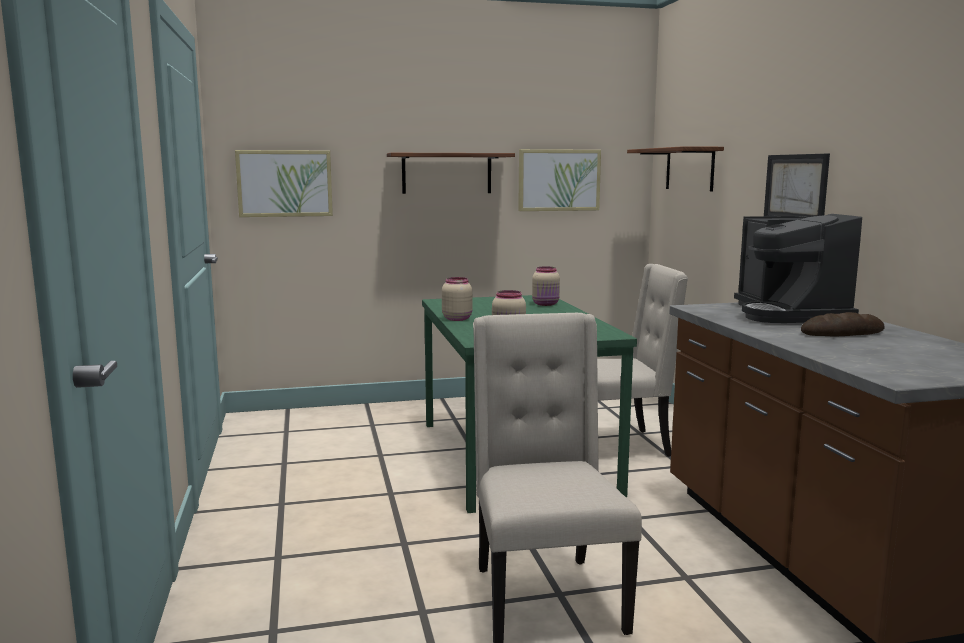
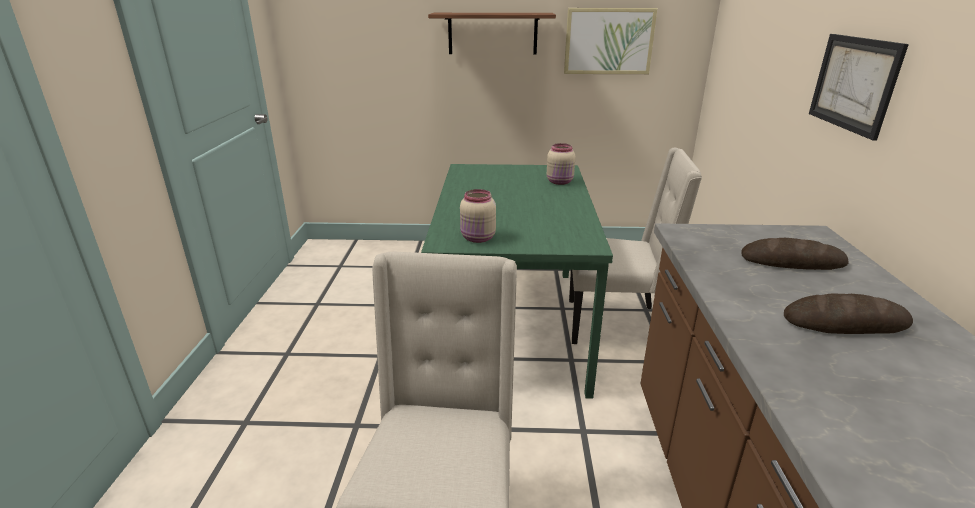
camera: 15 degrees right, 15 degrees up
picture [235,150,333,217] -> none
beige jar [442,277,472,321] -> none
shelf [627,146,724,191] -> none
coffee machine [734,214,862,323] -> bread [742,238,848,270]

